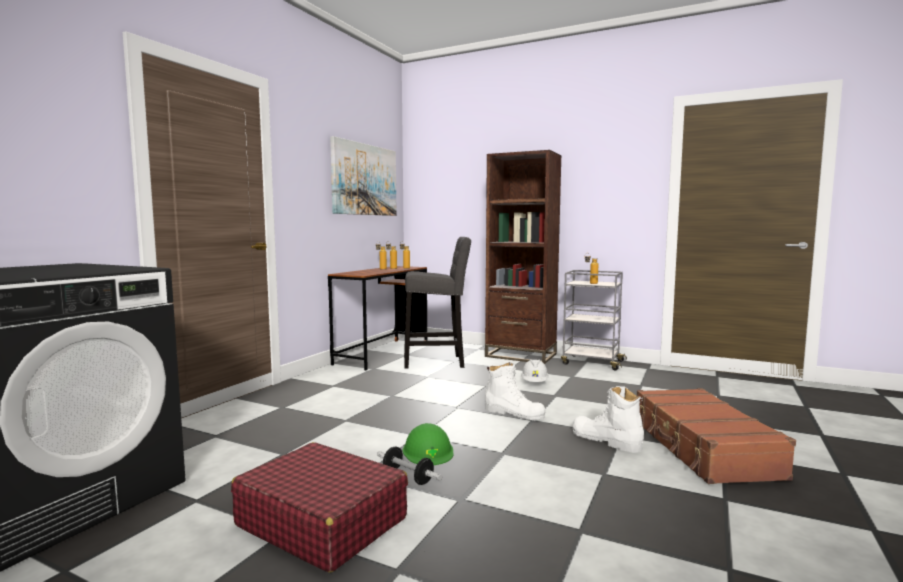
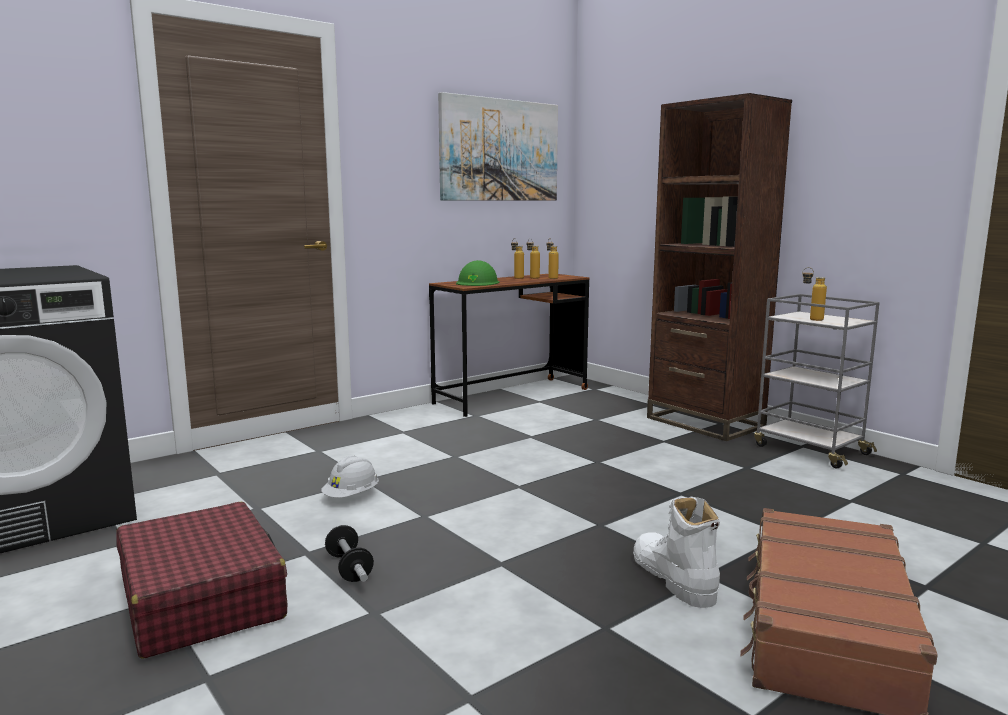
camera: 25 degrees right, 5 degrees up
green hard hat [403,423,454,465] -> green hard hat moved to [456,260,499,286]
grey stool [404,237,471,368] -> none
white boot [485,362,546,421] -> none
white hard hat [521,359,549,382] -> white hard hat moved to [321,456,379,498]

